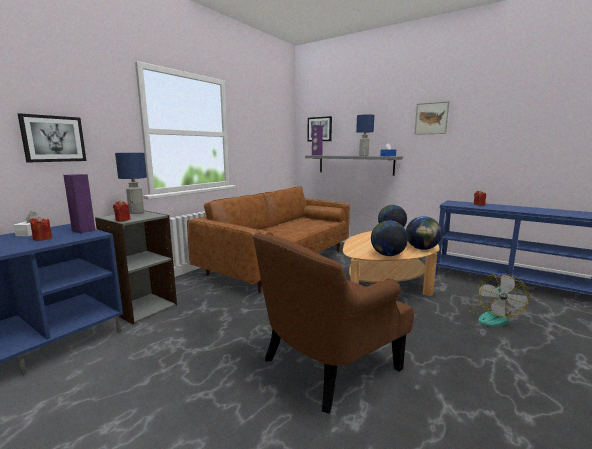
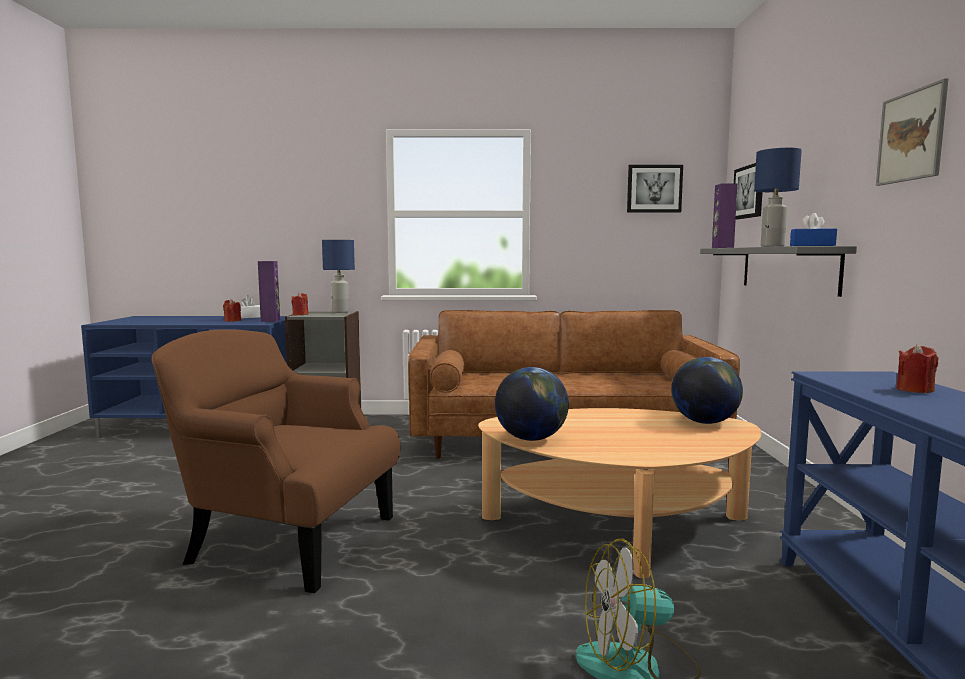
camera: 55 degrees right, 5 degrees down
picture [18,113,86,163] -> picture moved to [627,165,683,213]
globe [406,216,442,250] -> none

